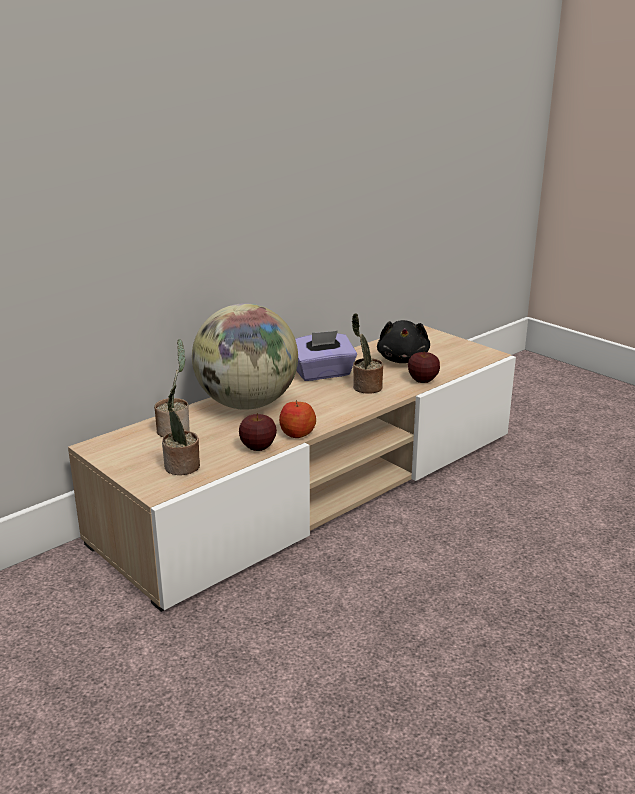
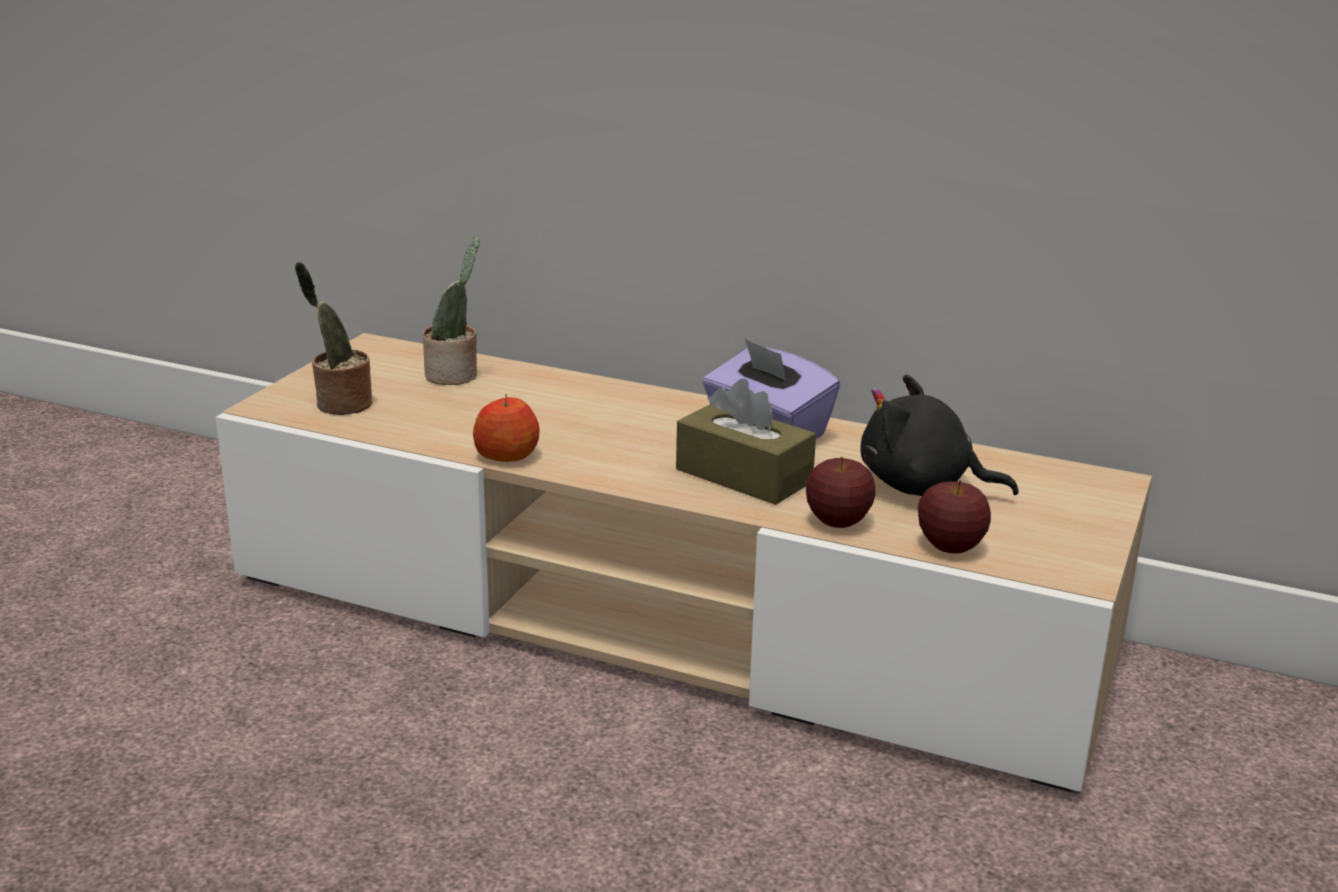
camera: 65 degrees right, 0 degrees up
globe [192,304,298,410] -> none
apple [239,413,277,451] -> apple moved to [918,480,991,554]
potted plant [352,313,383,394] -> brown tissue box [676,379,816,505]
black plush toy [377,320,430,363] -> black plush toy turned 45 degrees clockwise [860,374,1019,496]

